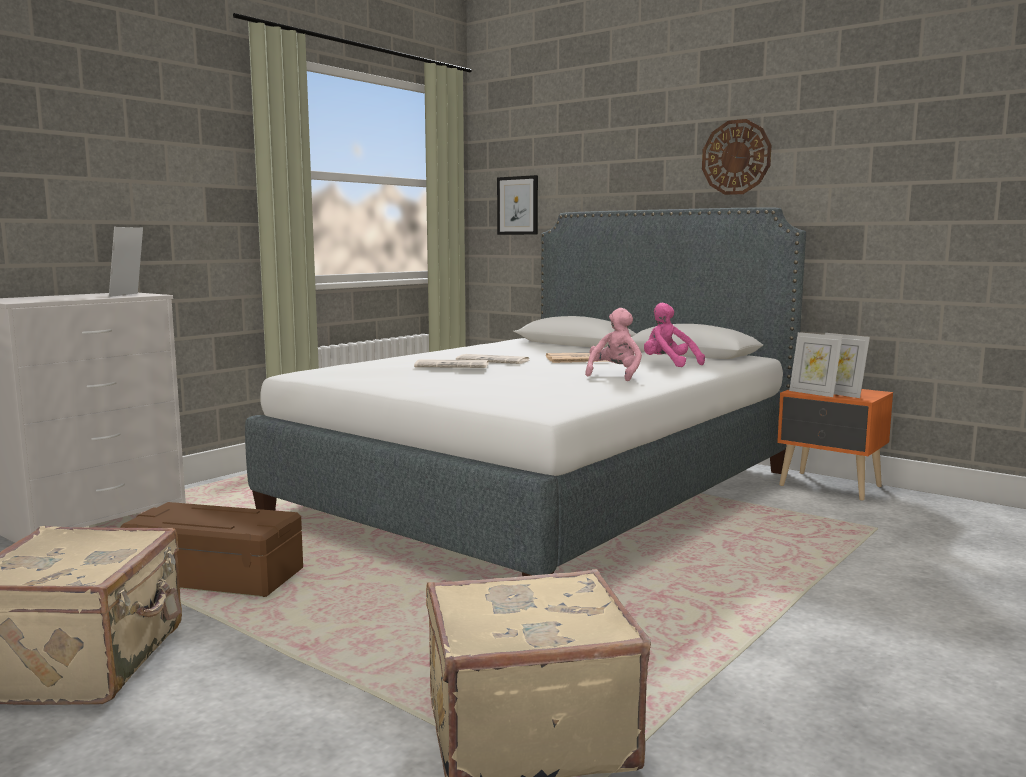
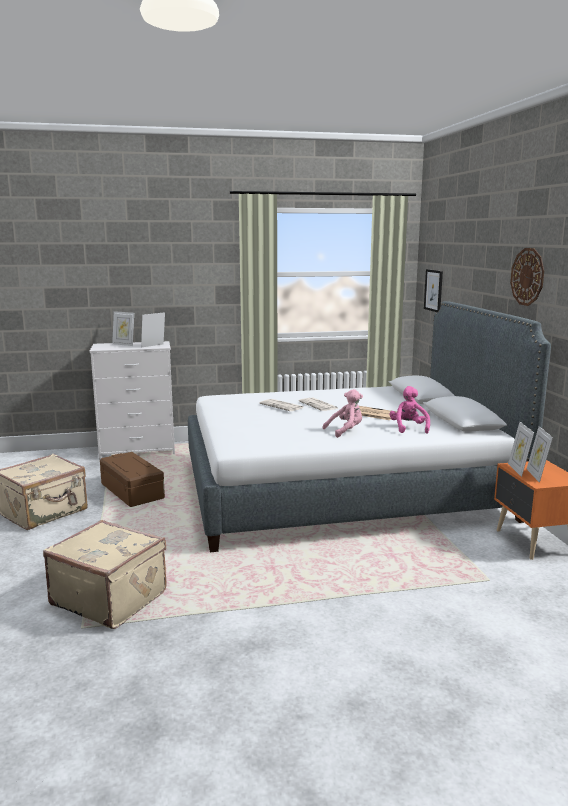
camera: 40 degrees right, 5 degrees up
none -> picture frame [112,311,134,346]

